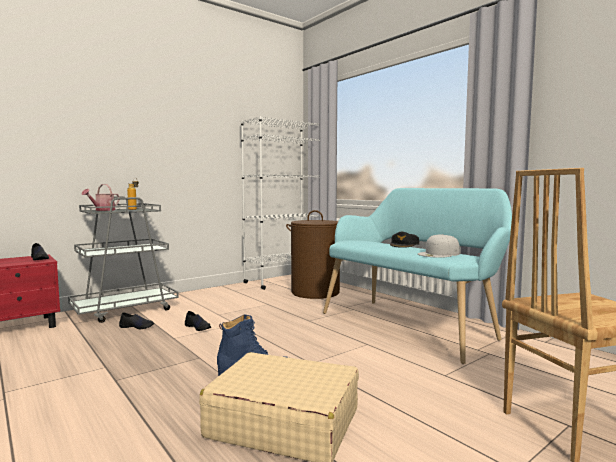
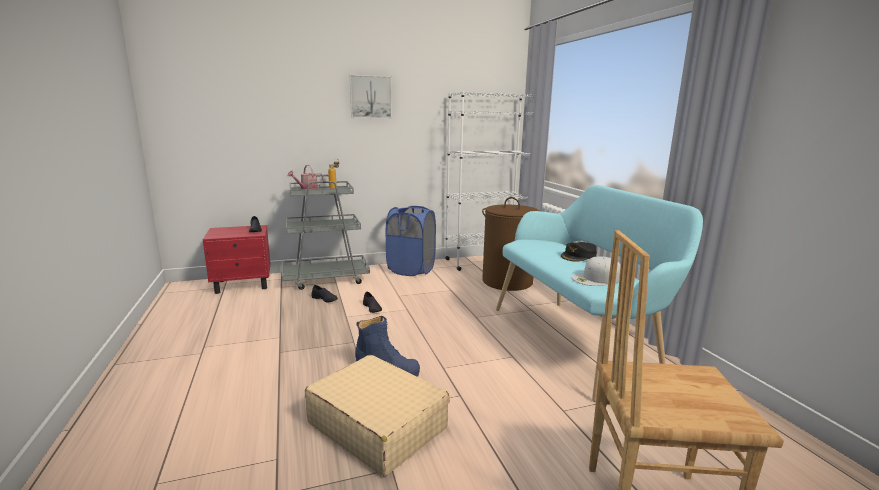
camera: 20 degrees right, 10 degrees up
none -> picture [350,75,392,119]
none -> blue laundry basket [386,206,436,276]

